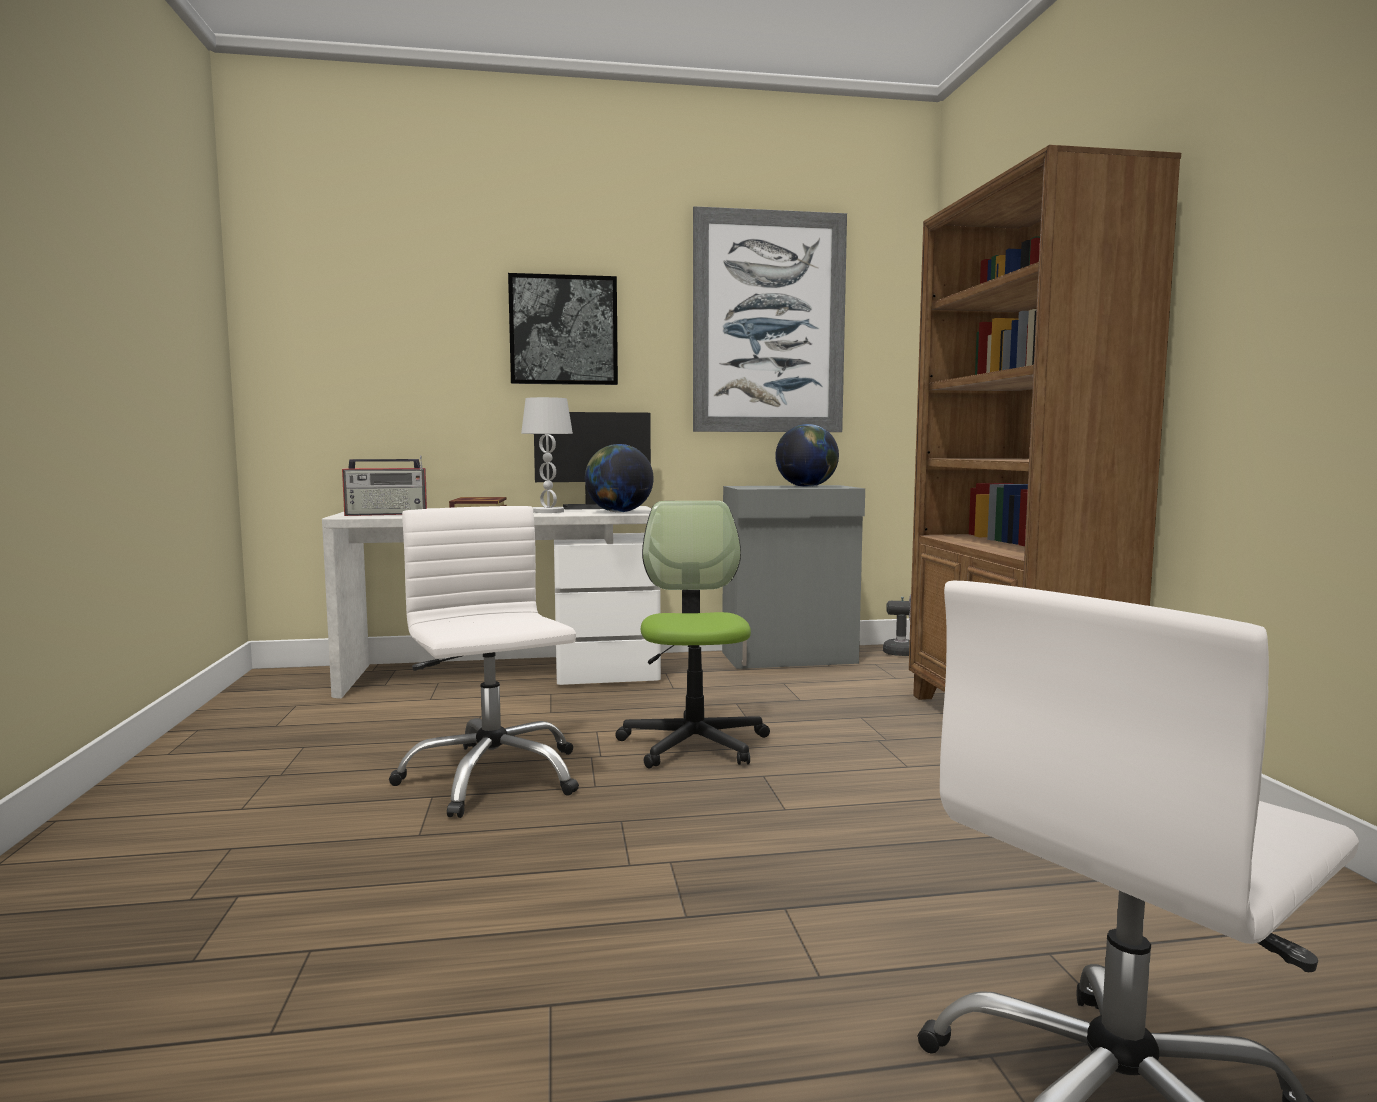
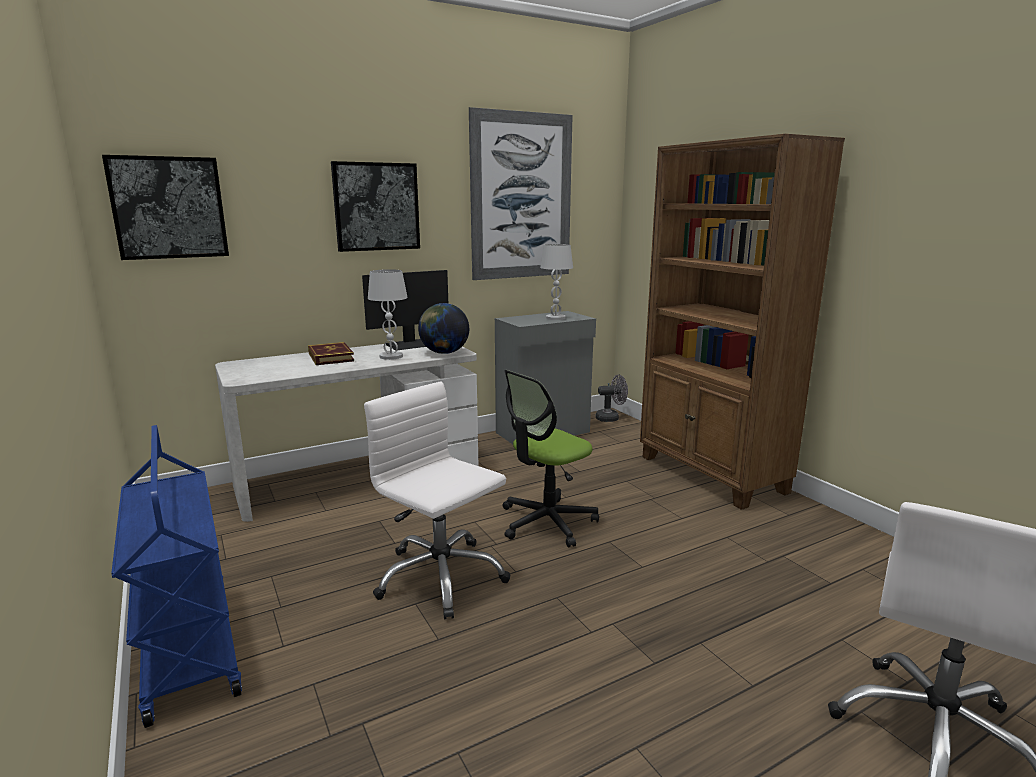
camera: 20 degrees left, 10 degrees up
radio [342,456,427,516] -> none
office chair [615,501,770,768] -> office chair turned 105 degrees counterclockwise [503,370,599,548]
globe [775,424,839,487] -> white table lamp [540,244,573,320]
none -> picture [102,155,229,260]
none -> blue cart [111,425,242,728]

